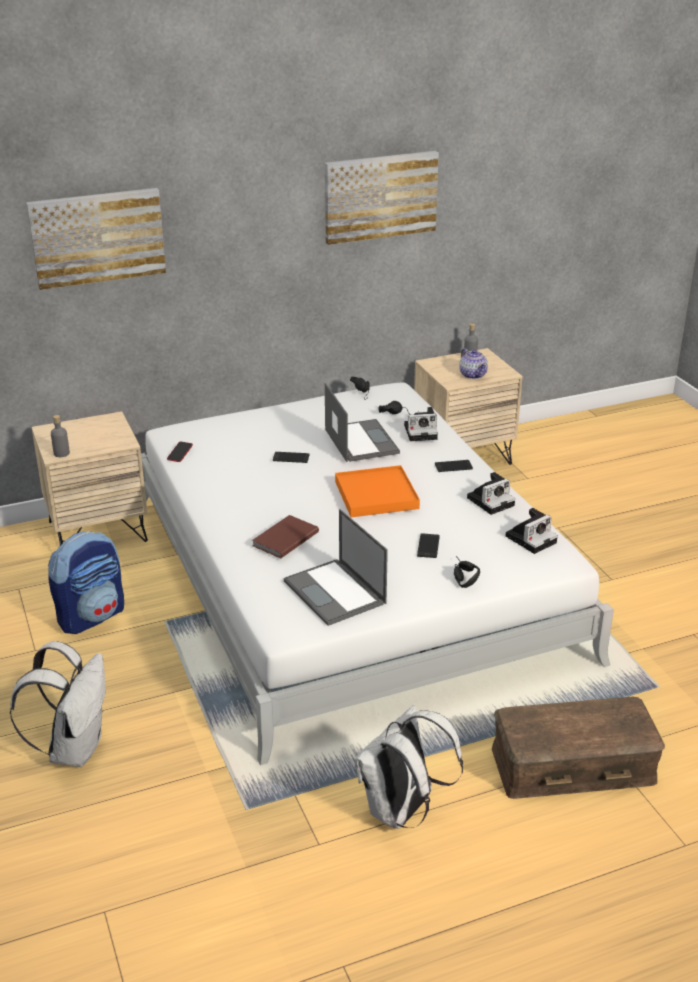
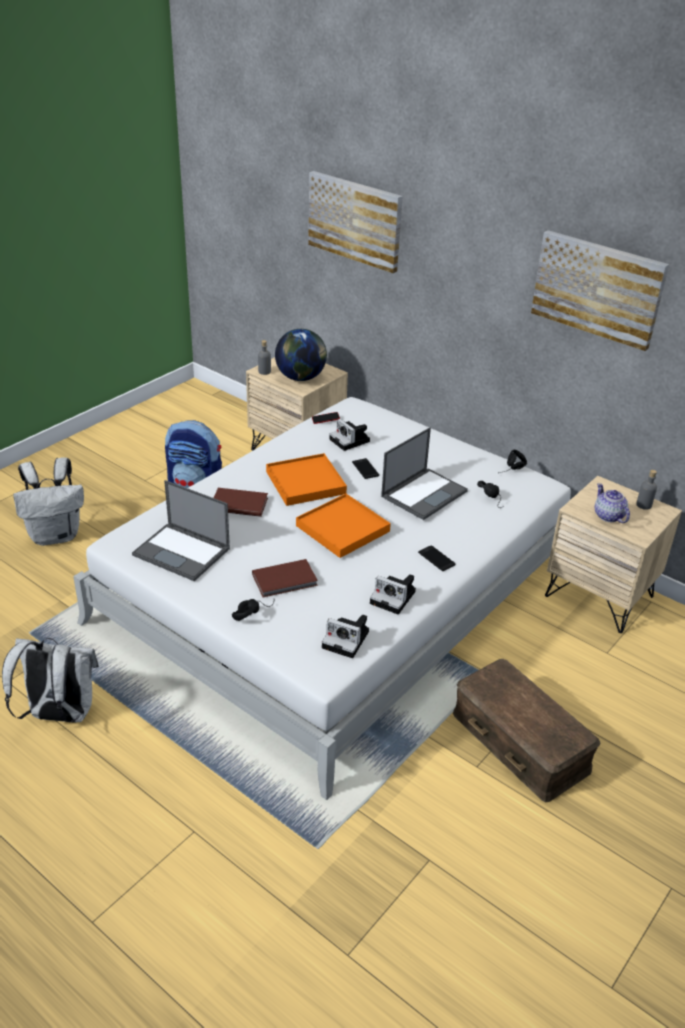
camera: 60 degrees right, 5 degrees up
laptop [284,509,388,626] -> laptop turned 90 degrees counterclockwise [132,480,230,581]
camera [404,407,438,441] -> camera moved to [330,419,370,451]
phone [417,533,440,558] -> brown book [252,559,318,597]
teapot [459,348,488,379] -> teapot turned 120 degrees clockwise [595,483,630,523]
brown storage box [492,697,665,799] -> brown storage box moved to [453,659,601,802]
none -> orange tray [266,453,347,506]
none -> globe [275,329,327,381]

